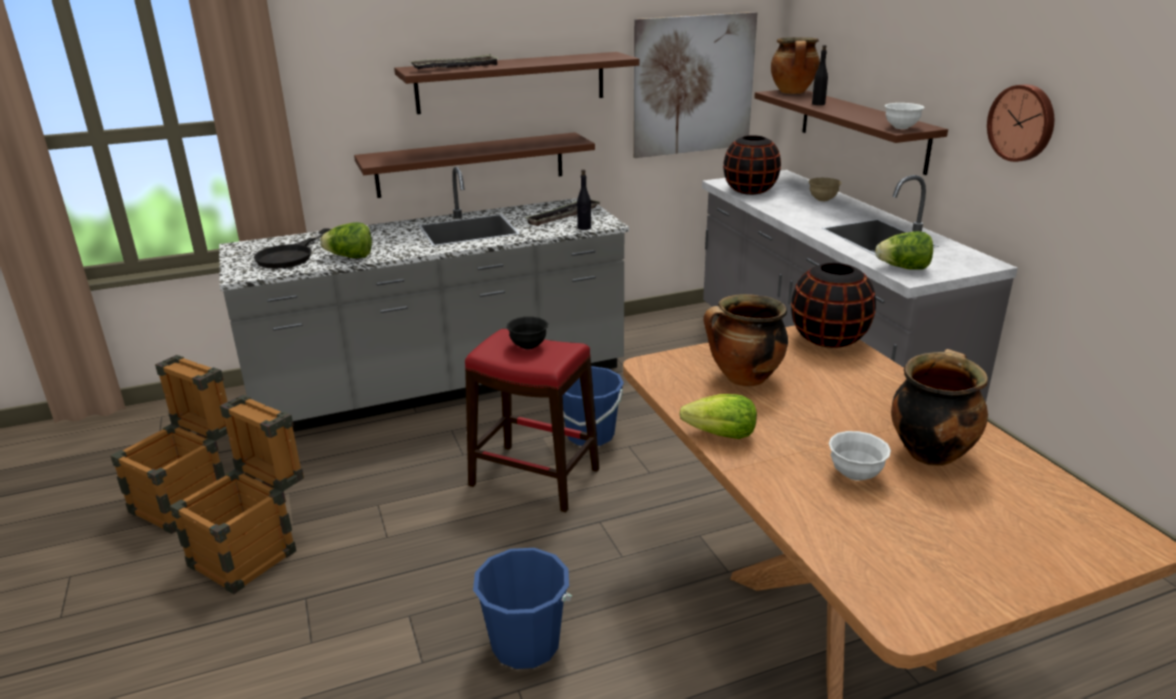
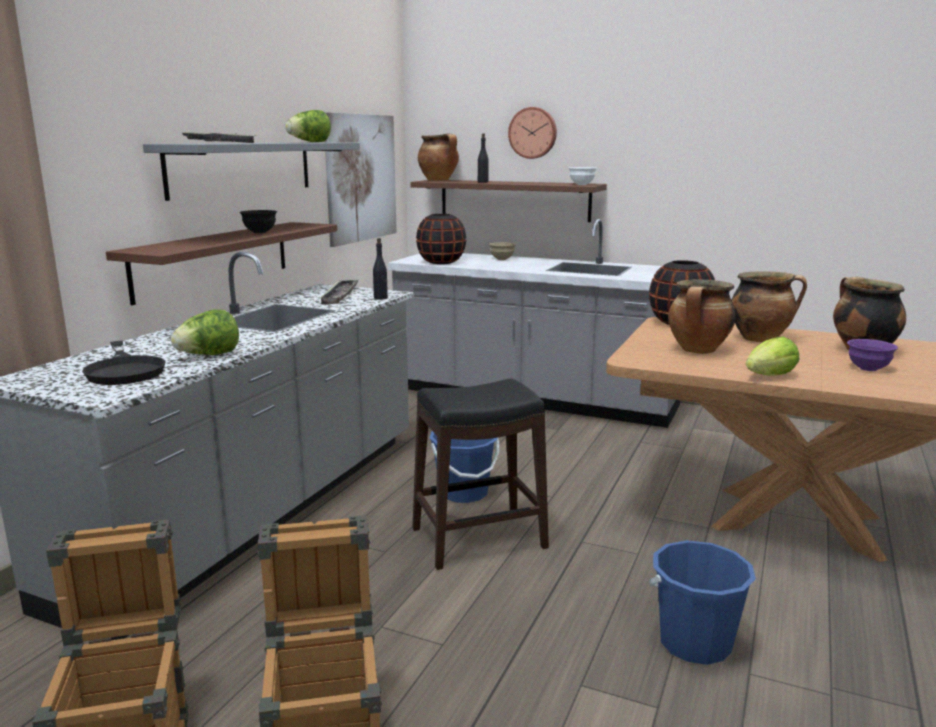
camera: 45 degrees left, 10 degrees down
brown shelf [394,52,640,114] -> grey shelf [143,143,360,201]
red stool [465,329,599,512] -> black stool [412,379,549,570]
black bowl [506,317,548,349] -> black bowl moved to [239,210,277,233]
white bowl [829,431,891,481] -> purple bowl [847,339,898,371]
lettuce [875,231,933,270] -> lettuce moved to [285,110,331,142]
wall clock [987,84,1054,162] -> wall clock moved to [508,107,557,159]
none -> cooking pot [732,271,807,342]

